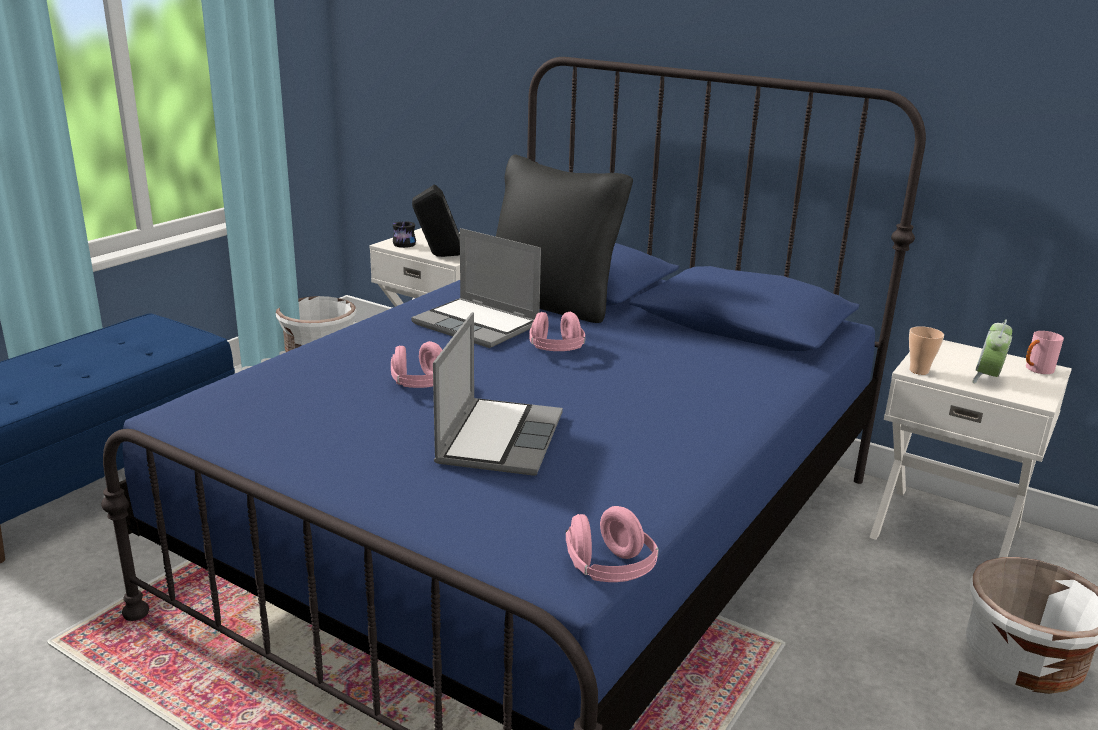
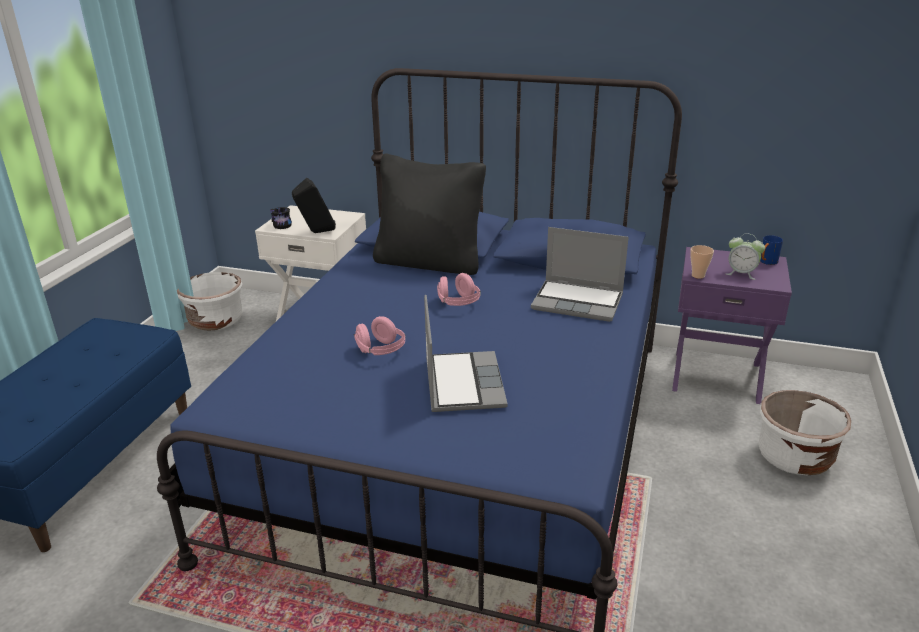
camera: 15 degrees left, 5 degrees up
laptop [411,228,541,348] -> laptop moved to [531,227,629,322]
pink headphones [566,506,659,582] -> none
white nightstand [869,340,1072,558] -> purple nightstand [672,247,792,404]
alarm clock [973,319,1012,383] -> alarm clock turned 75 degrees counterclockwise [726,233,765,280]
pink mug [1026,331,1064,374] -> blue mug [760,235,783,265]

